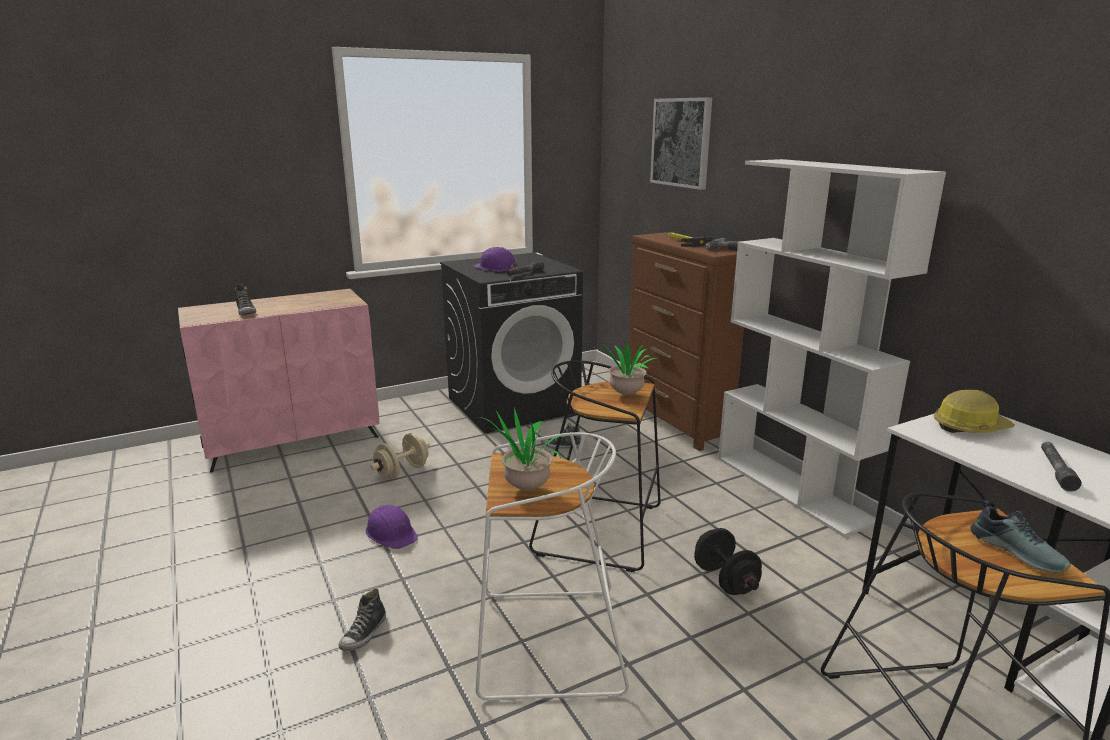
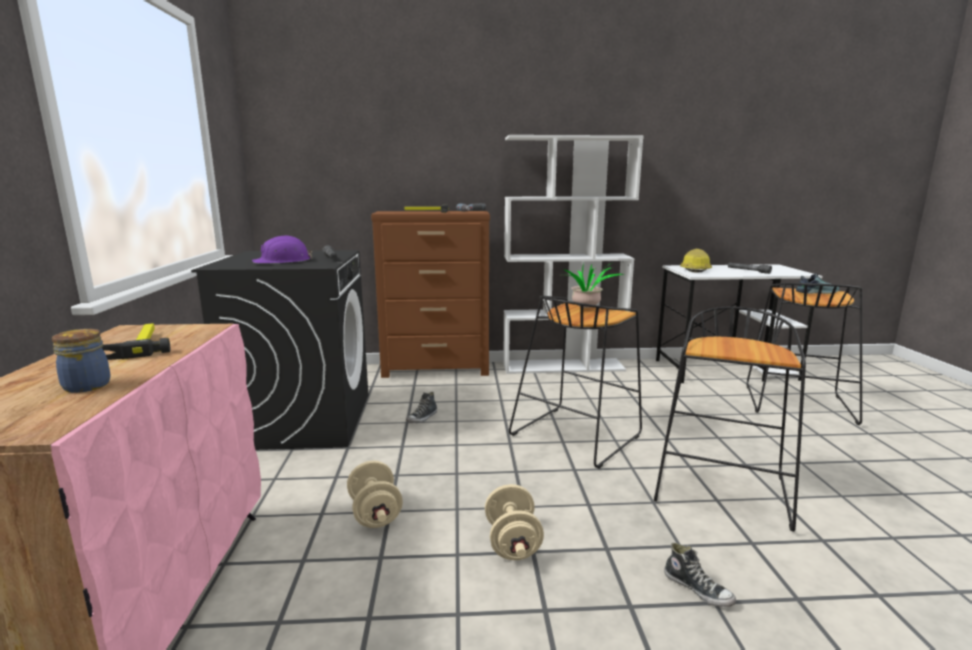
camera: 65 degrees left, 5 degrees down
shoe [235,284,256,315] -> jar [52,329,110,393]
purple hard hat [366,505,418,549] -> beige dumbbell [485,484,544,560]
white stool [476,432,629,702] -> black stool [654,307,806,532]
potted plant [479,407,566,490] -> none
picture [650,97,712,190] -> none
black dumbbell [694,528,762,595] -> none
none -> hammer [102,323,170,360]

